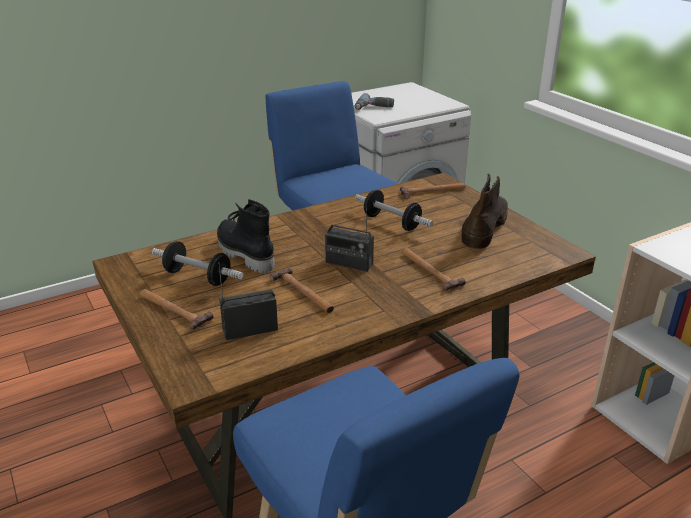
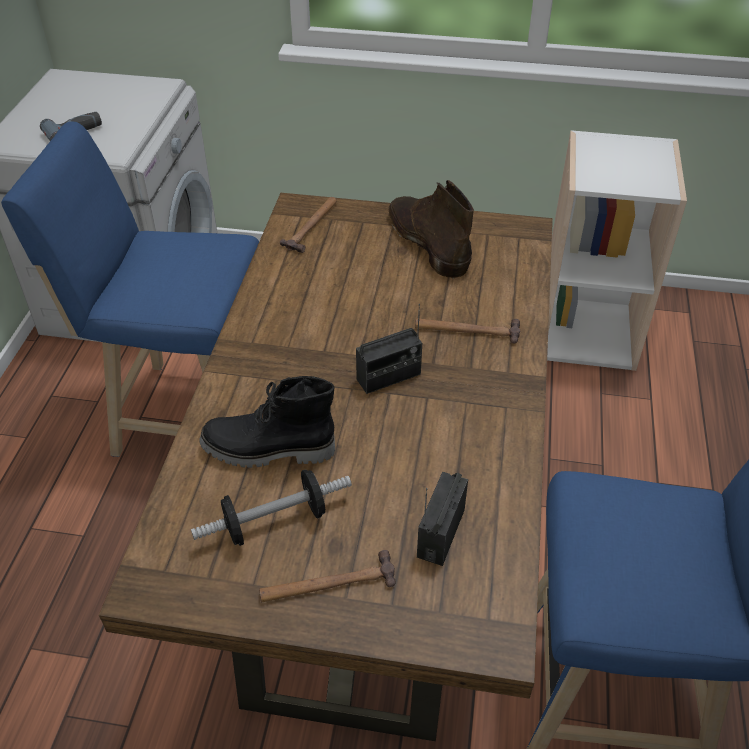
camera: 50 degrees left, 15 degrees up
hammer [270,268,334,313] -> none
dumbbell [355,190,433,231] -> none

